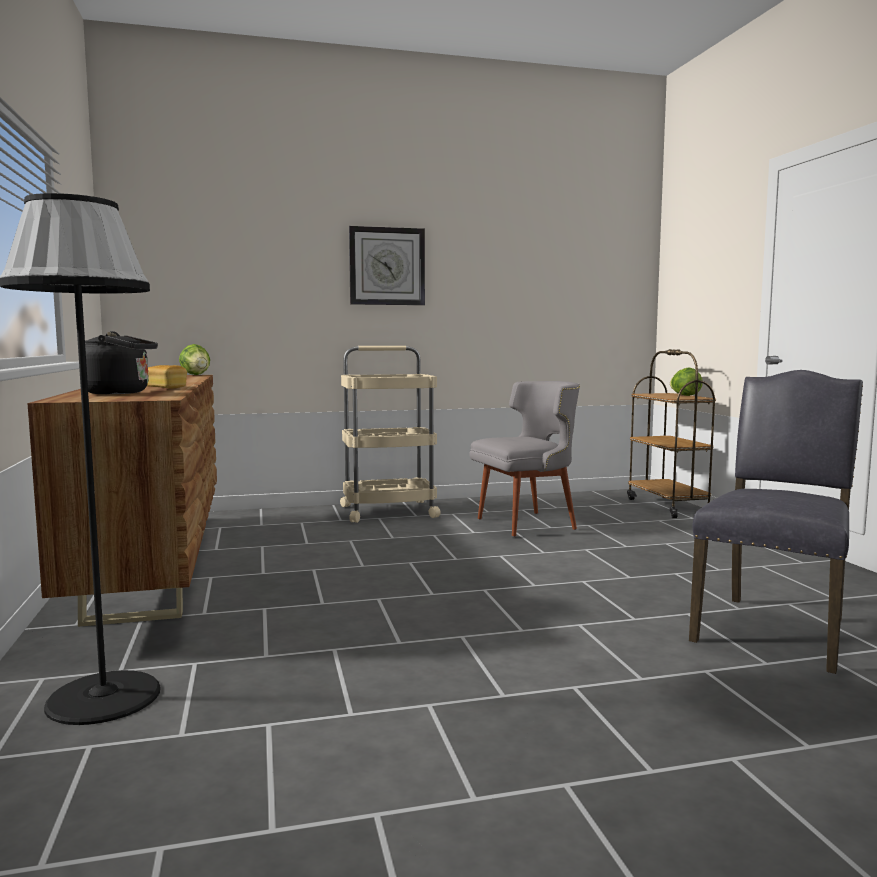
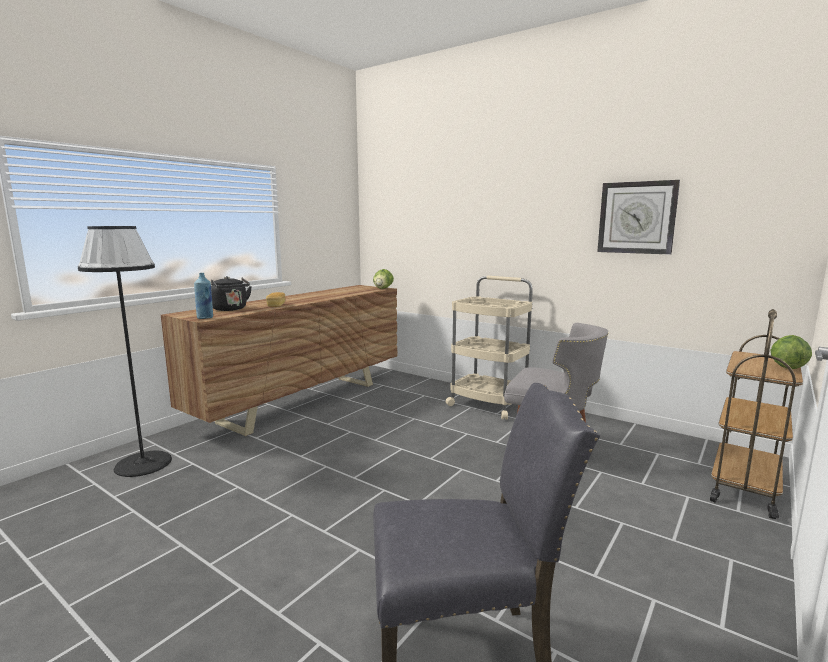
camera: 50 degrees right, 5 degrees up
wall clock [349,226,425,305] -> wall clock moved to [597,180,680,255]
none -> blue bottle [194,273,213,319]

